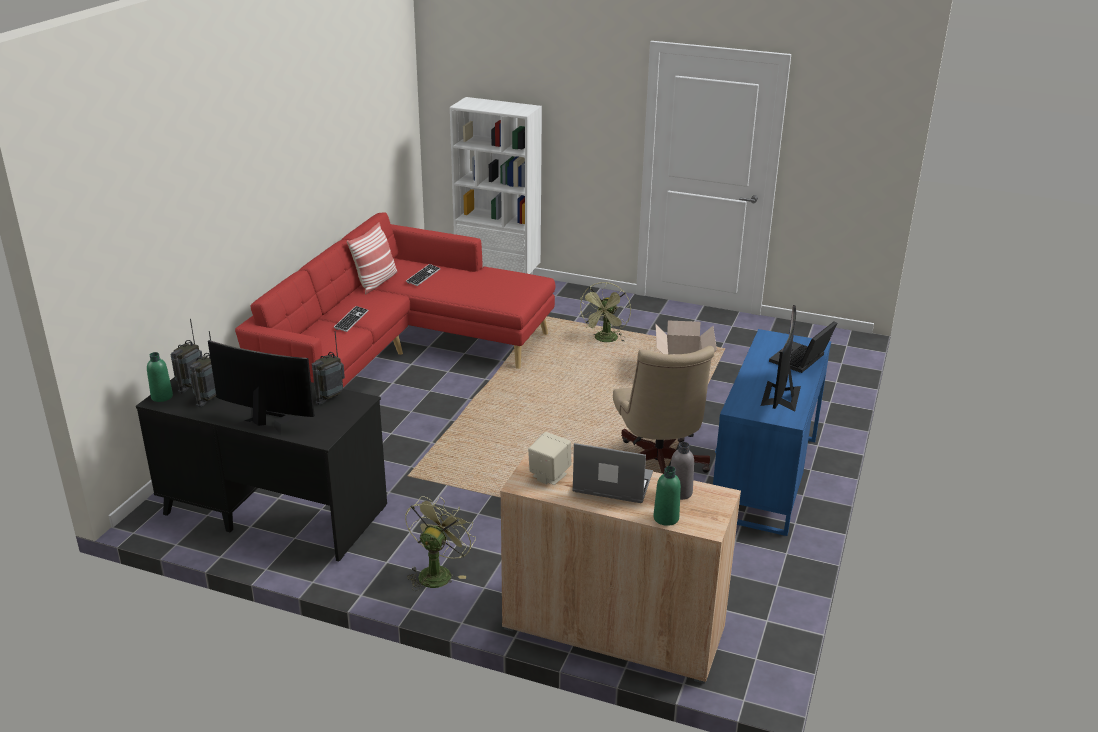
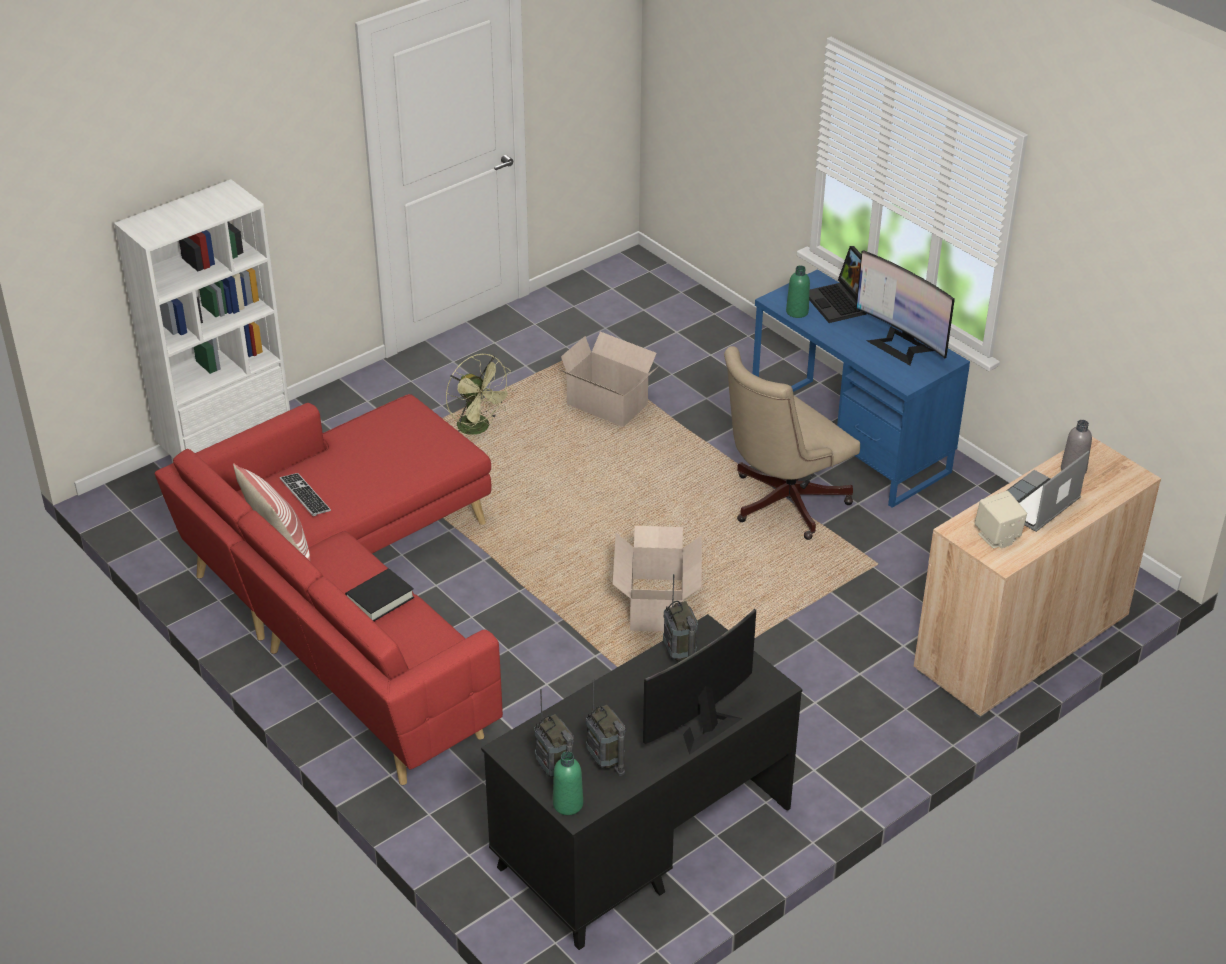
camera: 60 degrees left, 10 degrees up
keyboard [334,306,369,332] -> black book [345,569,414,621]
green fan [405,496,476,591] -> none
beige office chair [613,346,714,474] -> beige office chair turned 120 degrees clockwise [724,346,860,540]
green bottle [653,466,681,526] -> green bottle moved to [786,265,810,318]
none -> cardboard box [613,526,702,632]

